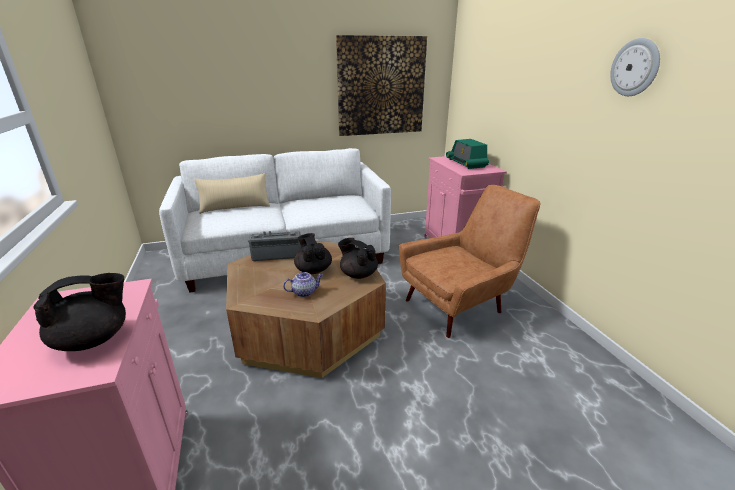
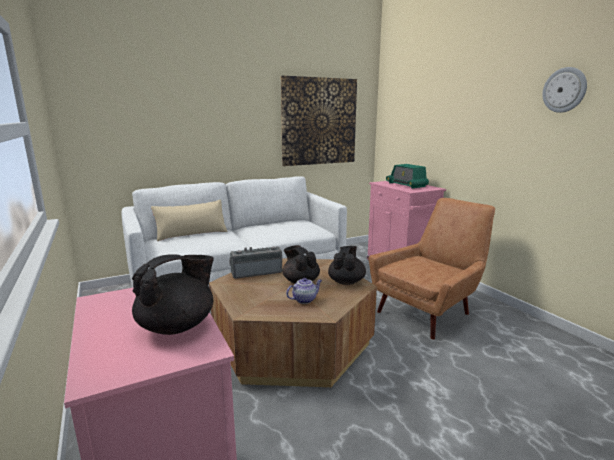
camera: 10 degrees left, 10 degrees down
black teapot [338,238,378,279] -> black teapot turned 75 degrees clockwise [328,246,366,285]

